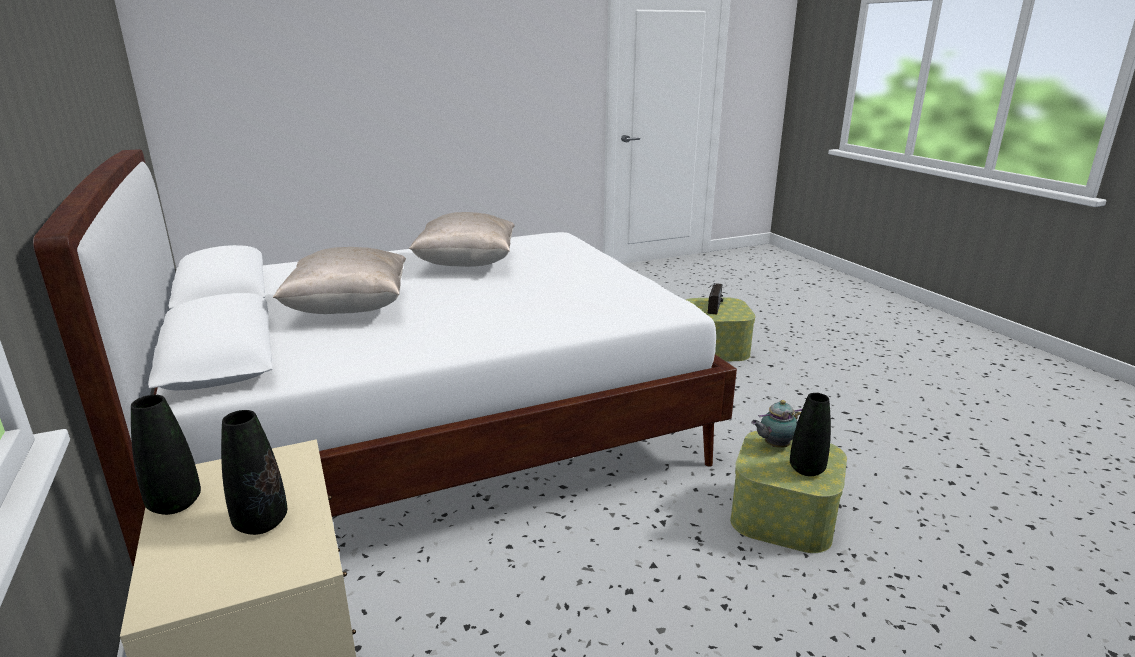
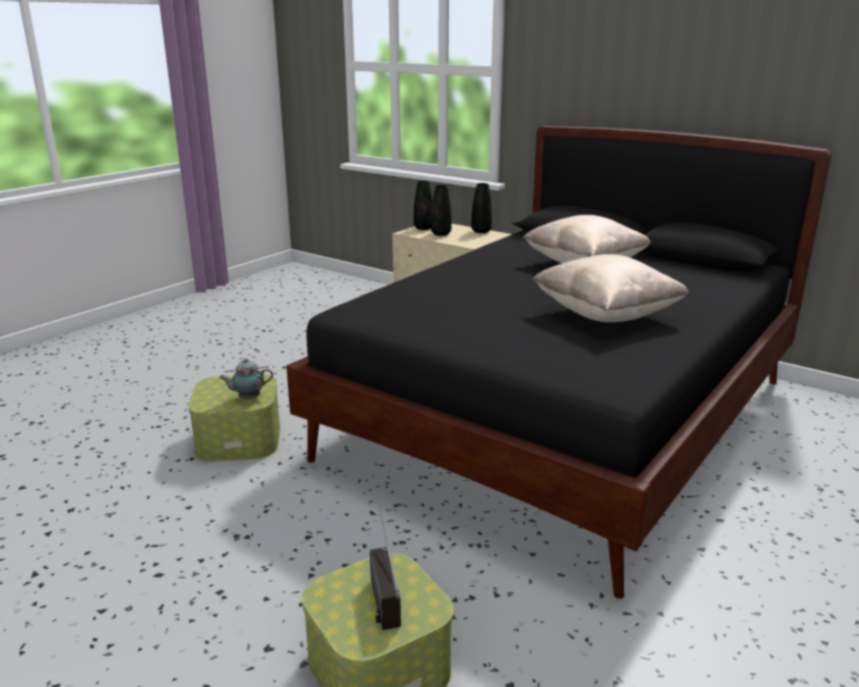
camera: 150 degrees right, 0 degrees up
white bed [33,149,737,566] -> black bed [286,126,831,599]
teapot [751,400,802,448] -> teapot turned 150 degrees counterclockwise [219,358,273,399]
black vase [790,393,831,476] -> black vase moved to [413,181,433,230]

